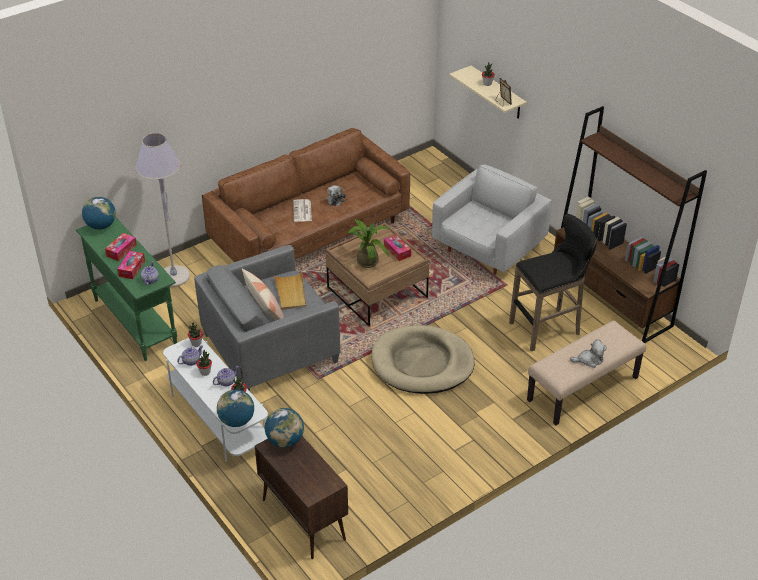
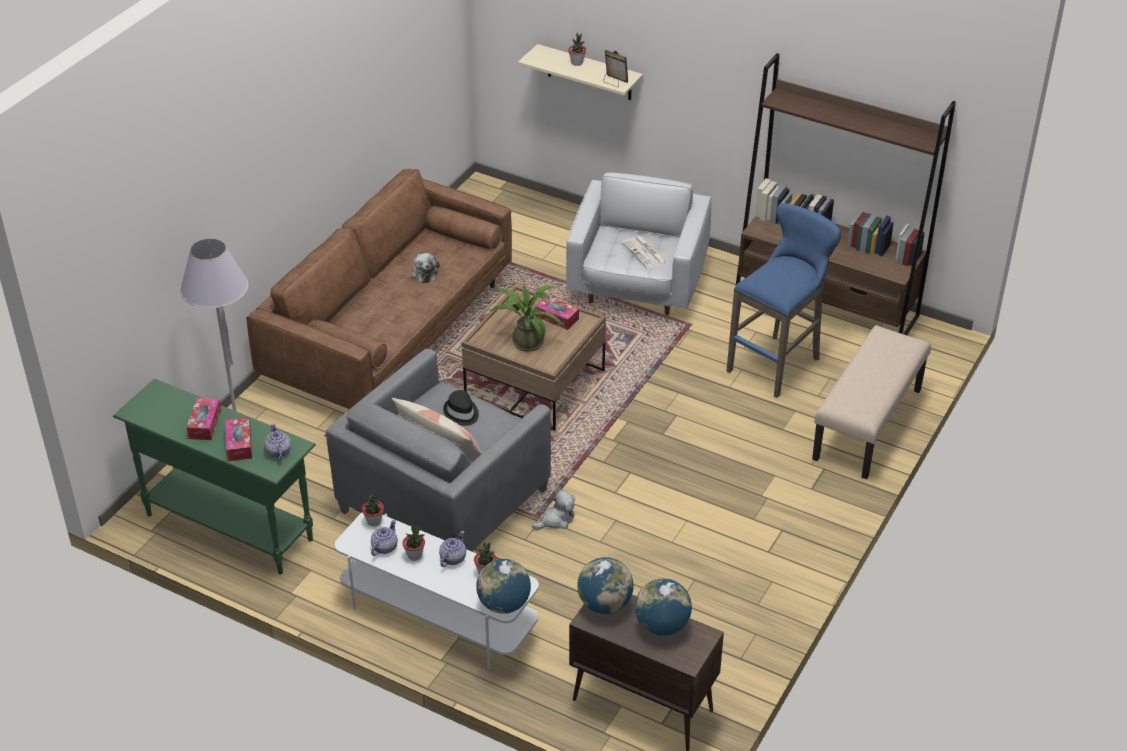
camera: 25 degrees left, 0 degrees up
globe [82,197,116,230] -> globe moved to [635,578,692,636]
beige tray [274,272,306,310] -> black hat [443,390,479,426]
newspaper [293,199,312,222] -> newspaper moved to [622,236,667,268]
beige dog bed [371,325,475,394] -> none
black stool [509,214,597,351] -> blue stool [726,203,841,398]
plush toy [570,339,607,368] -> plush toy moved to [532,489,576,530]

